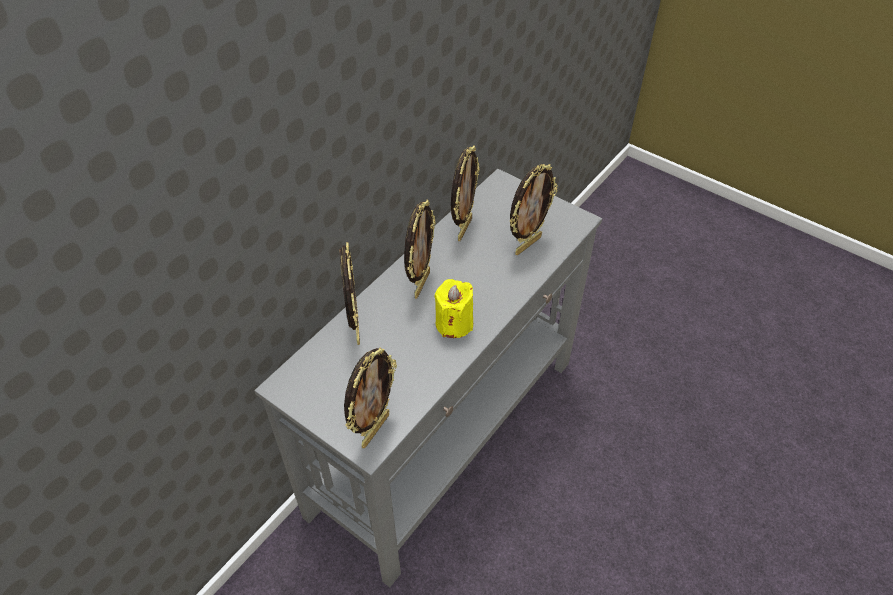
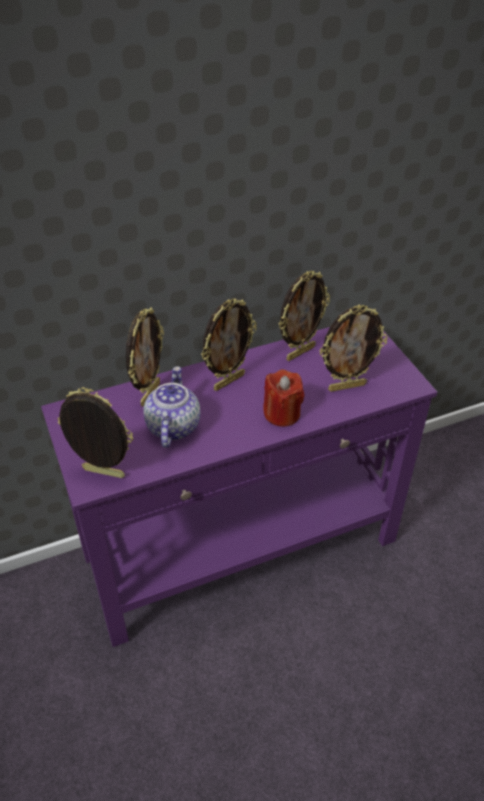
camera: 30 degrees right, 5 degrees down
grey console table [254,169,602,587] -> purple console table [41,327,437,647]
picture frame [344,347,397,448] -> picture frame turned 135 degrees counterclockwise [57,387,133,478]
yellow candle [435,279,473,338] -> none
none -> teapot [143,366,200,448]
none -> red candle [263,369,305,427]

